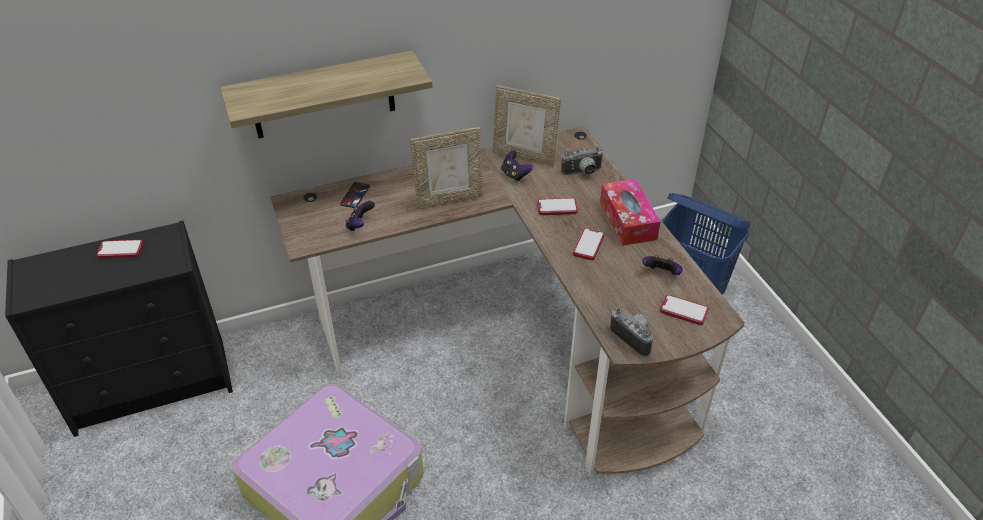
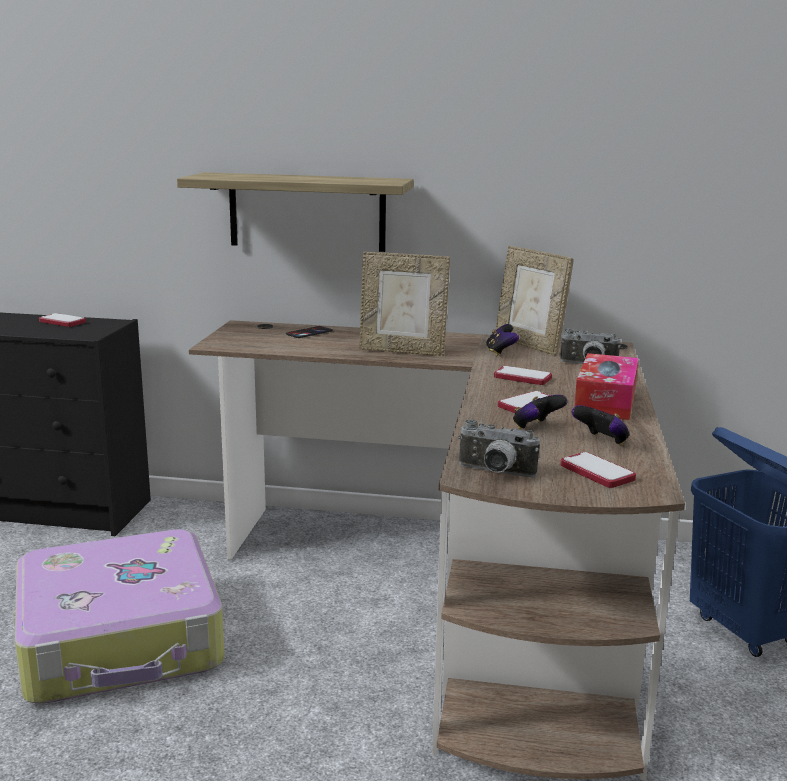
camera: 30 degrees right, 25 degrees down
game controller [346,201,375,231] -> game controller moved to [513,395,568,429]
camera [610,309,654,357] -> camera turned 120 degrees clockwise [458,420,540,477]

